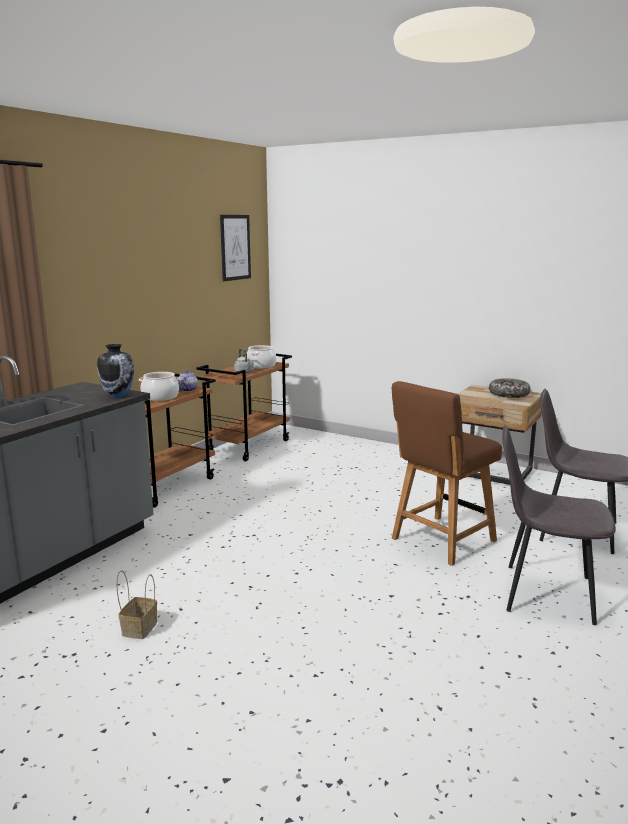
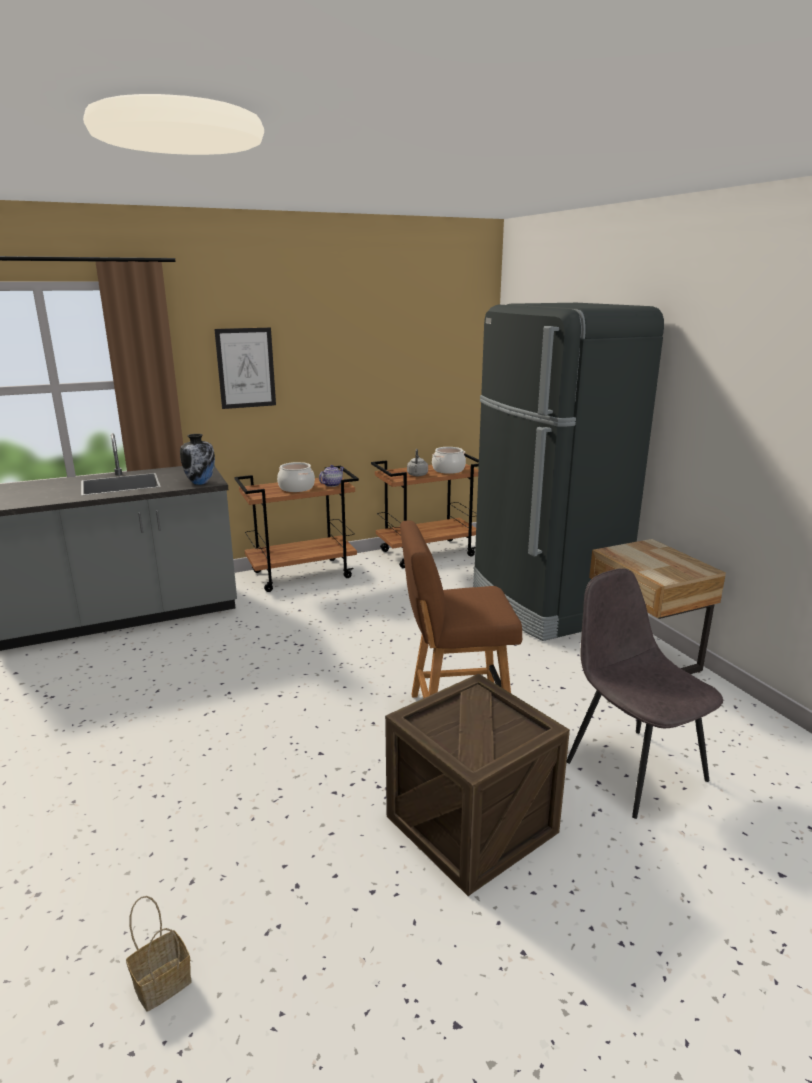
camera: 35 degrees right, 5 degrees up
basket [116,570,157,639] -> basket moved to [126,896,192,1011]
picture [220,215,251,281] -> picture moved to [214,327,276,409]
bowl [489,378,531,398] -> none
grey chair [502,425,616,625] -> crate [385,673,570,896]
none -> black fridge [473,303,664,641]

